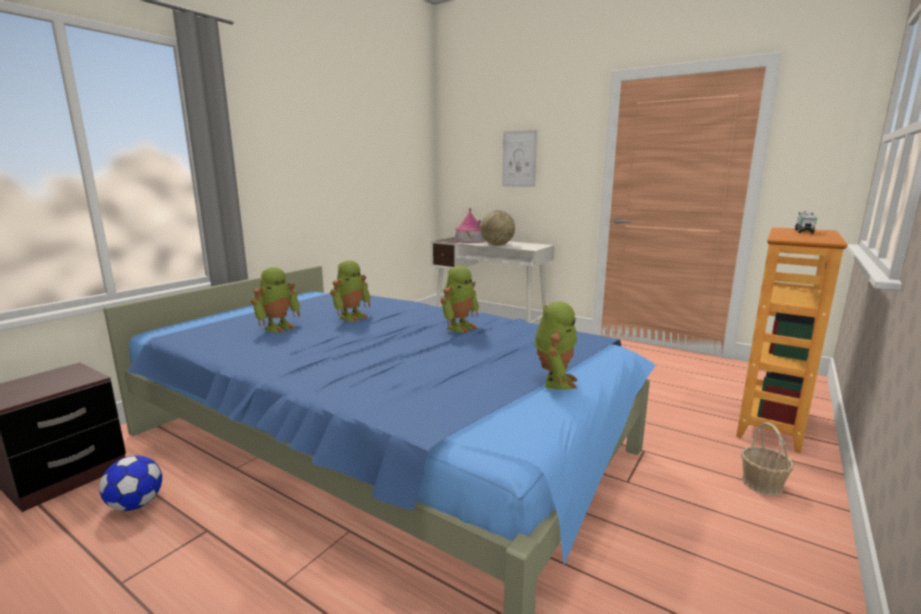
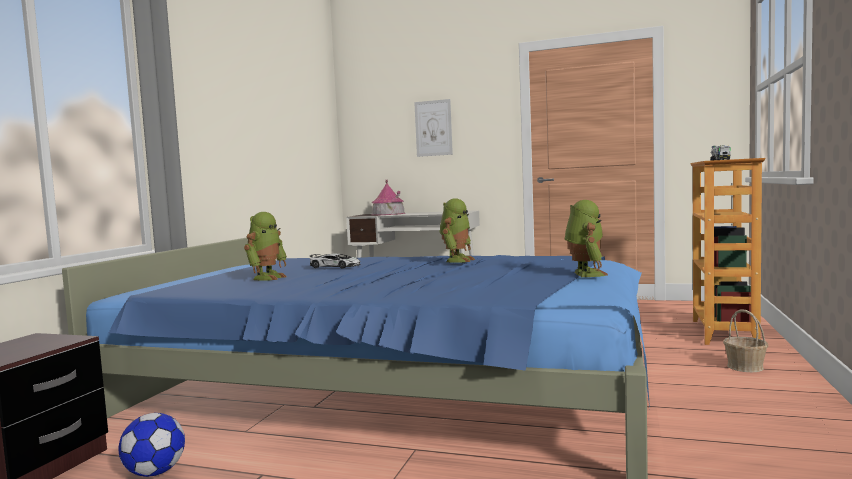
camera: 15 degrees left, 10 degrees down
toy robot [330,260,371,322] -> toy car [309,254,361,268]
globe [480,210,515,246] -> none

